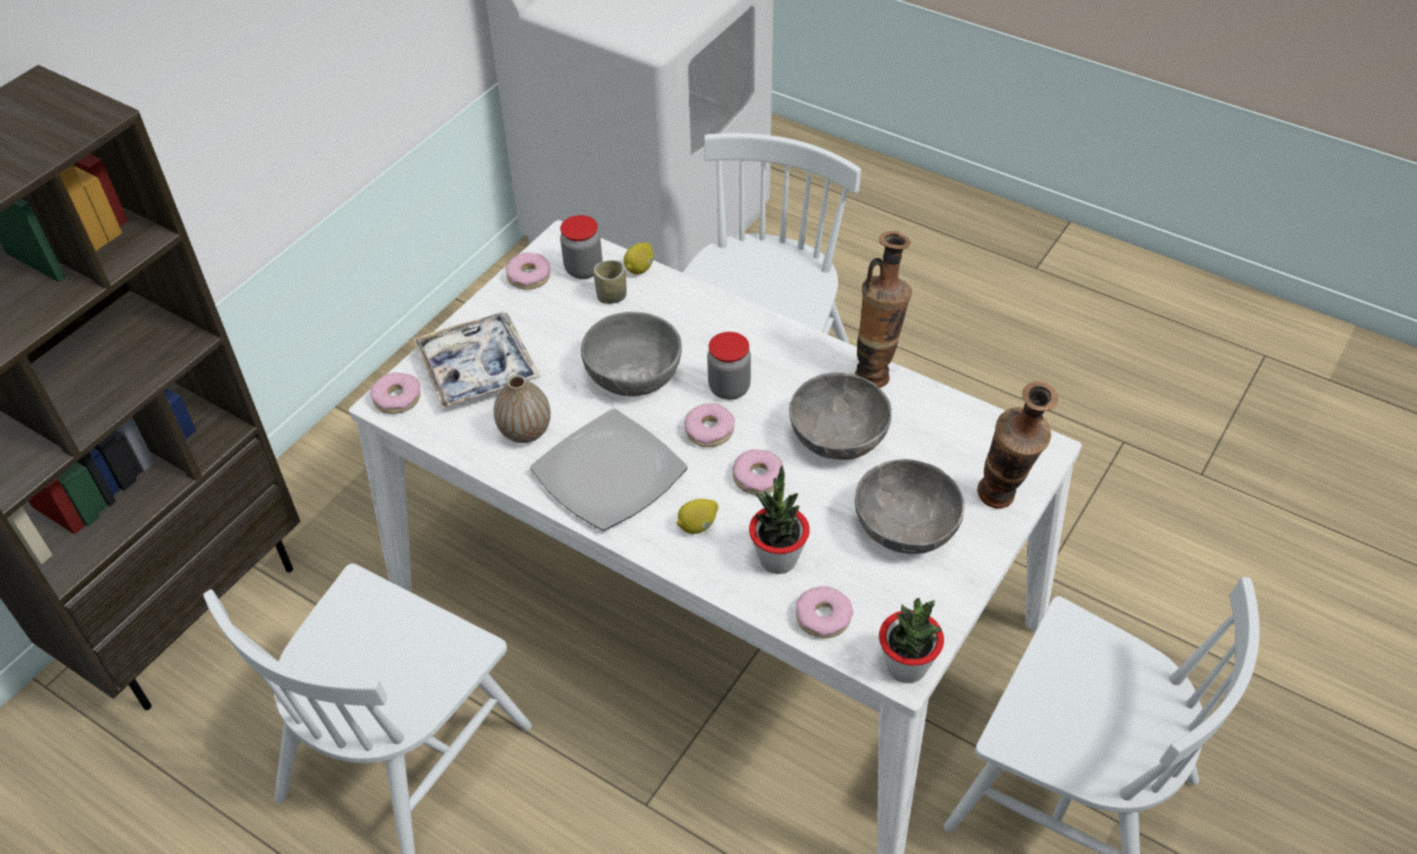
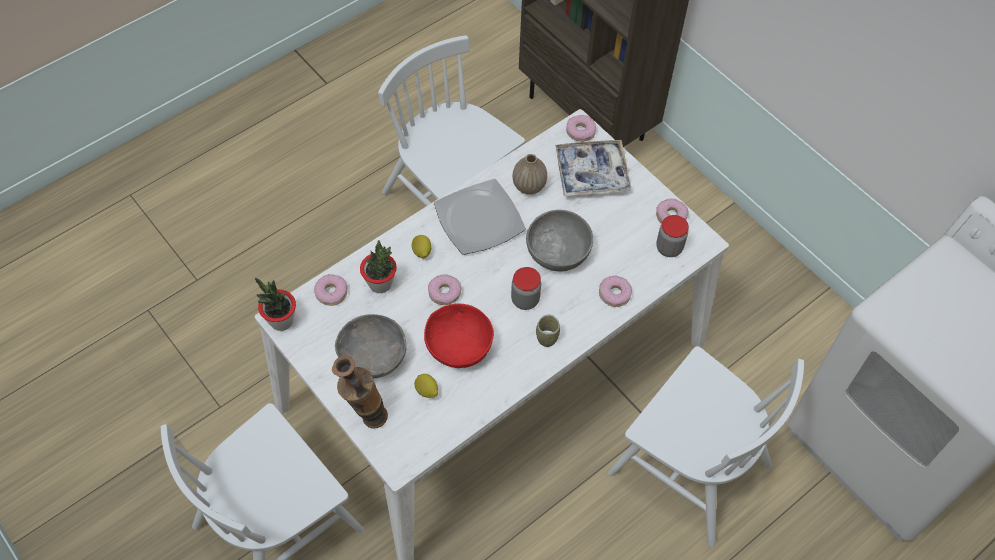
camera: 105 degrees right, 10 degrees up
cup [593,260,626,304] -> cup moved to [536,314,560,347]
lemon [624,243,654,274] -> lemon moved to [414,374,438,398]
donut [684,403,735,447] -> donut moved to [599,276,632,307]
grey bowl [789,372,891,460] -> red bowl [424,303,494,368]
vase [855,231,912,388] -> none

